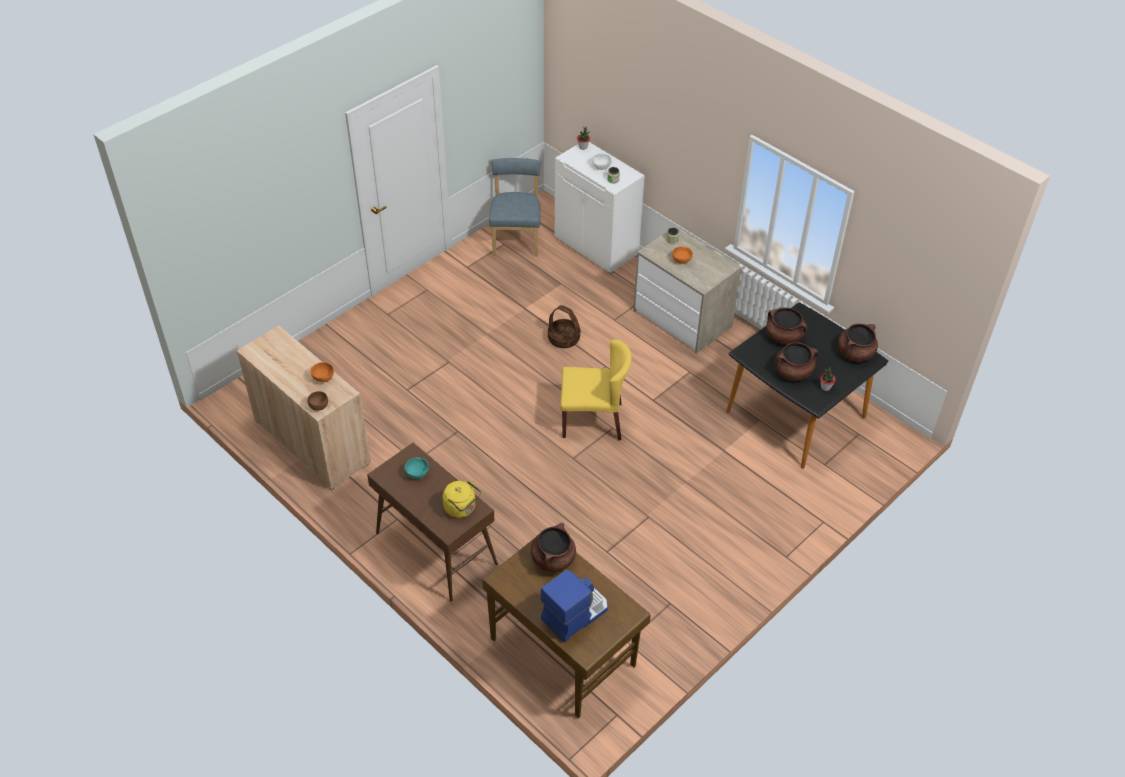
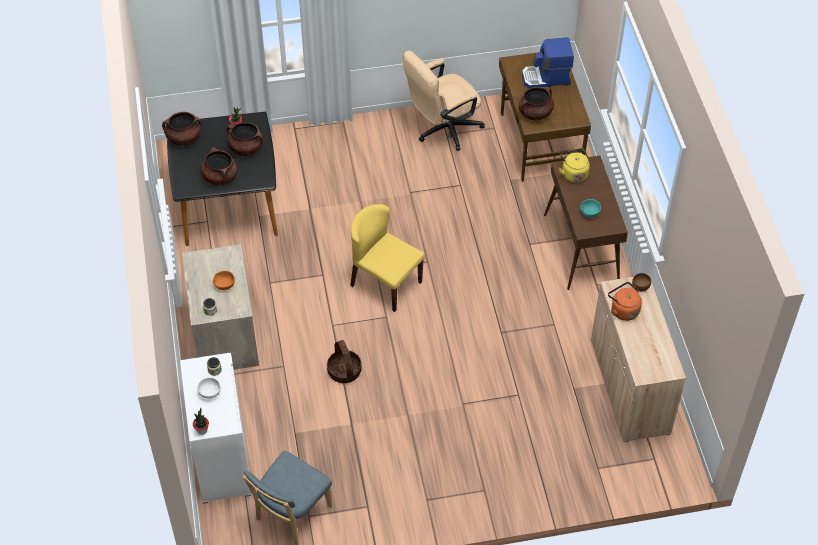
camera: 145 degrees left, 5 degrees up
orange bowl [310,362,334,382] -> orange kettle [608,282,642,321]
none -> beige office chair [403,50,485,151]

